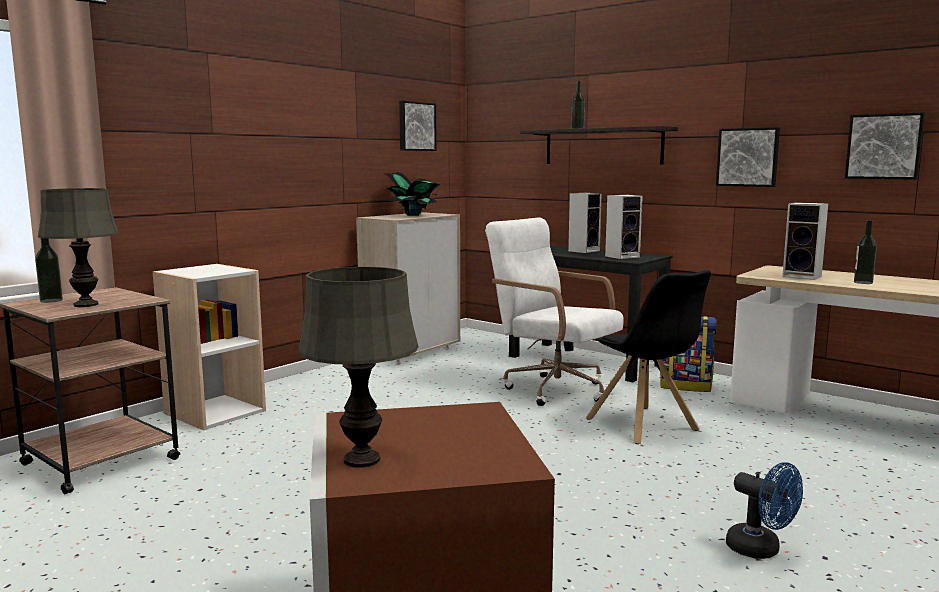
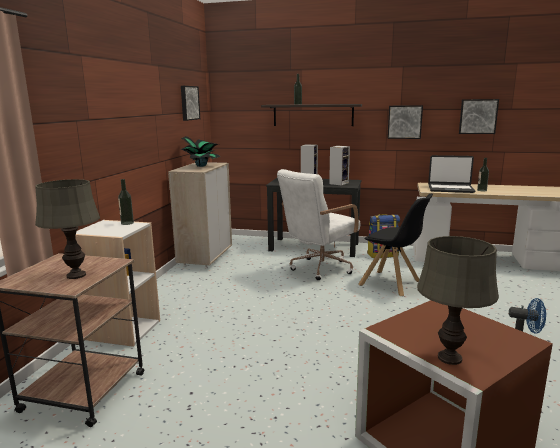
camera: 25 degrees left, 5 degrees up
bottle [35,238,63,303] -> bottle moved to [118,179,134,225]
white office chair [485,217,624,406] -> white office chair turned 60 degrees counterclockwise [277,169,360,280]
speaker [782,202,828,280] -> laptop [428,155,475,193]

